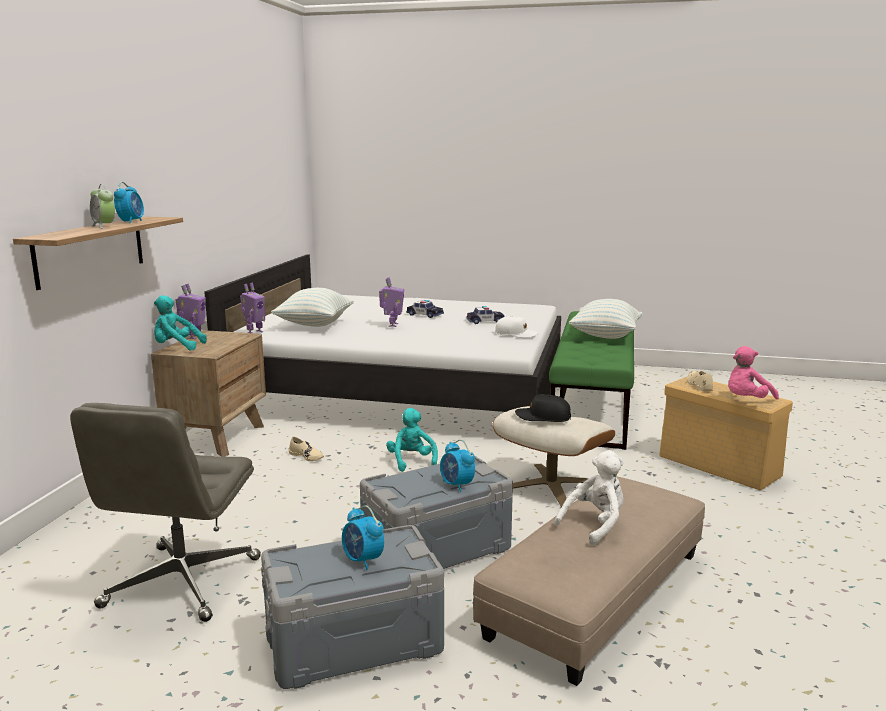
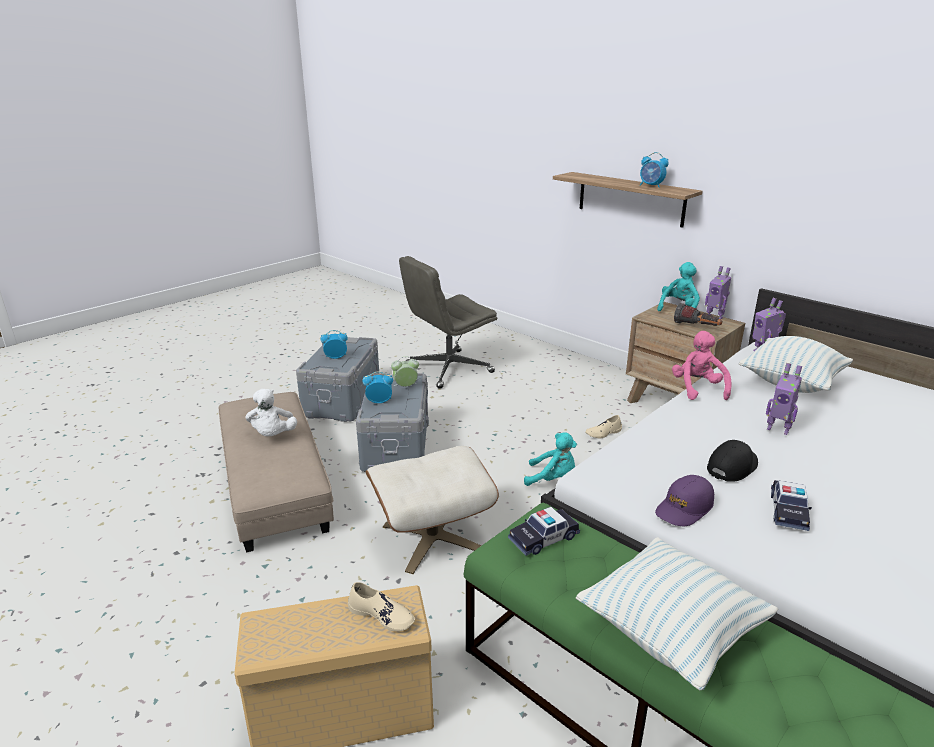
camera: 120 degrees right, 10 degrees up
grey office chair [70,403,261,622] -> grey office chair turned 75 degrees counterclockwise [399,256,497,389]
alarm clock [90,184,115,228] -> alarm clock moved to [391,357,419,387]
toy car [406,300,444,318] -> toy car moved to [508,507,580,556]
white cap [495,316,538,338] -> purple cap [655,475,714,526]
black cap [515,394,571,422] -> black cap moved to [707,440,758,482]
pink plush toy [728,346,779,400] -> pink plush toy moved to [672,331,732,400]
none -> flashlight [674,303,722,326]

